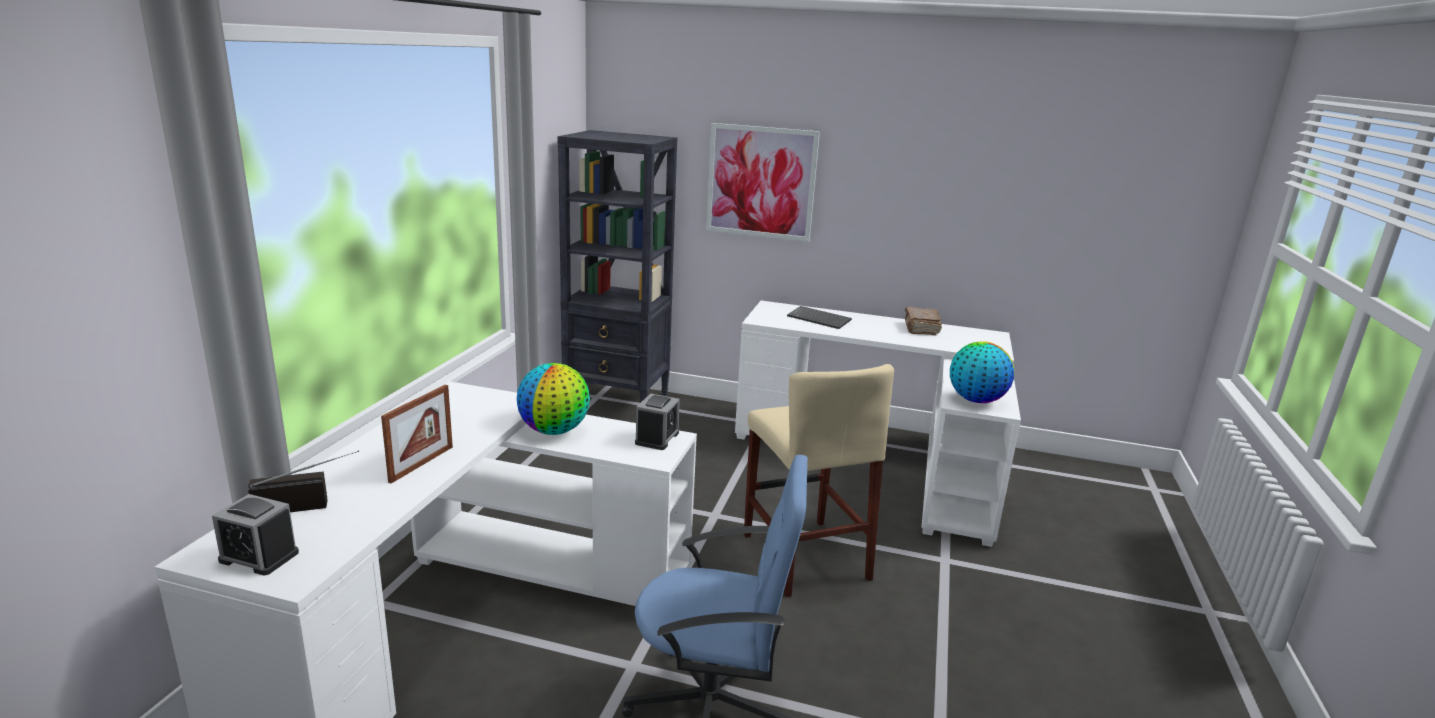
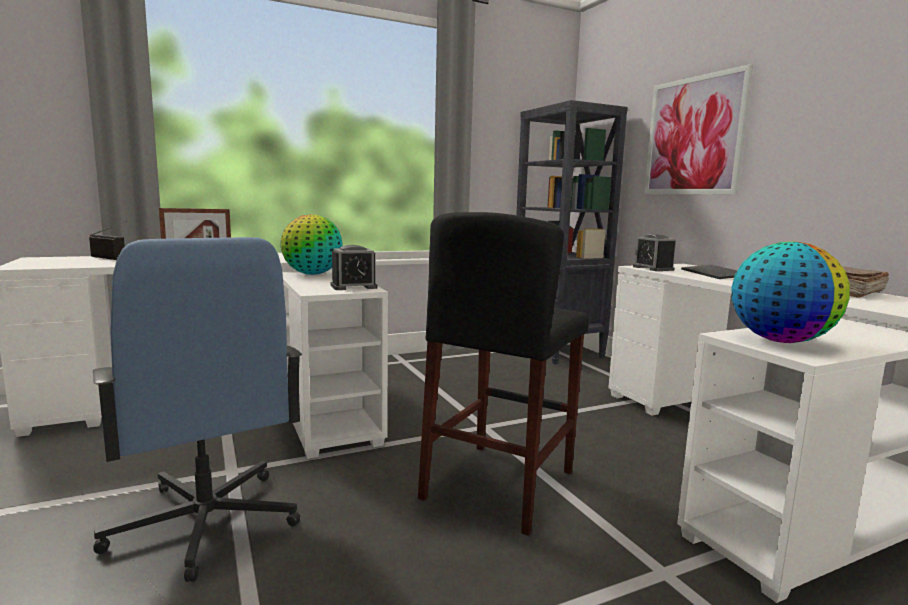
camera: 50 degrees right, 10 degrees down
alarm clock [212,494,299,575] -> alarm clock moved to [633,235,676,271]
beige stool [744,364,894,597] -> black stool [418,212,589,536]

